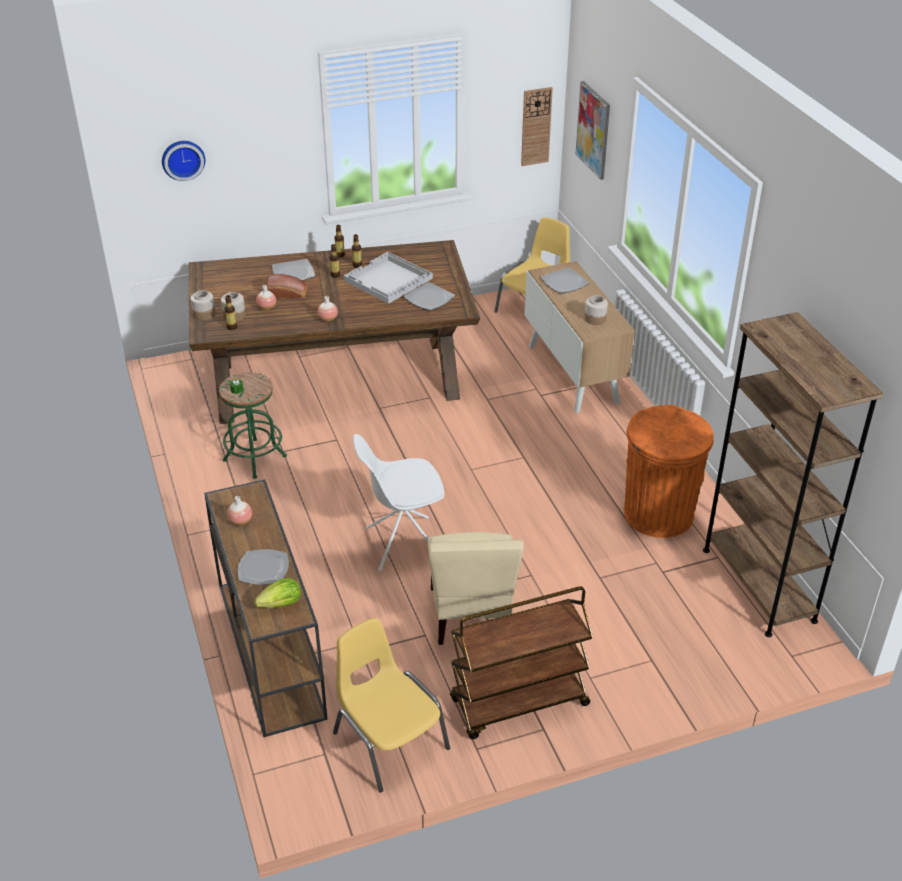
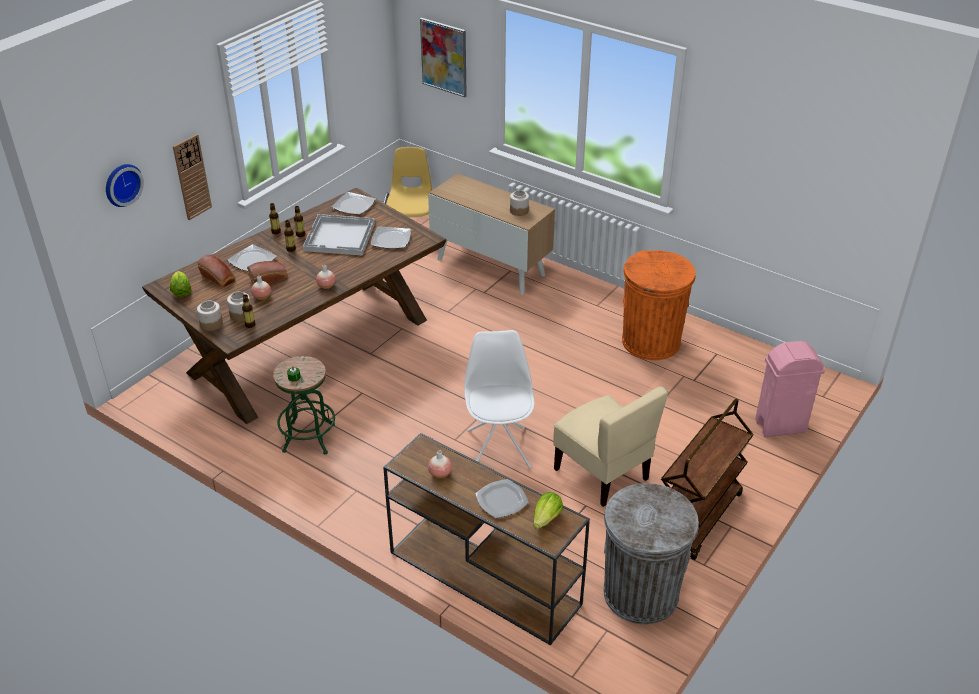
camera: 35 degrees left, 0 degrees up
yellow chair [333,618,450,792] -> grey trash can [603,483,699,625]
white chair [353,434,444,572] -> white chair turned 135 degrees clockwise [464,330,534,469]
wall clock [521,87,553,166] -> wall clock moved to [173,134,212,220]
plate [541,268,589,293] -> plate moved to [331,192,376,215]
brown bookcase [703,312,883,637] -> none
none -> lettuce [170,271,191,297]
none -> bread [198,255,235,287]
none -> pink trash can [755,341,825,437]

